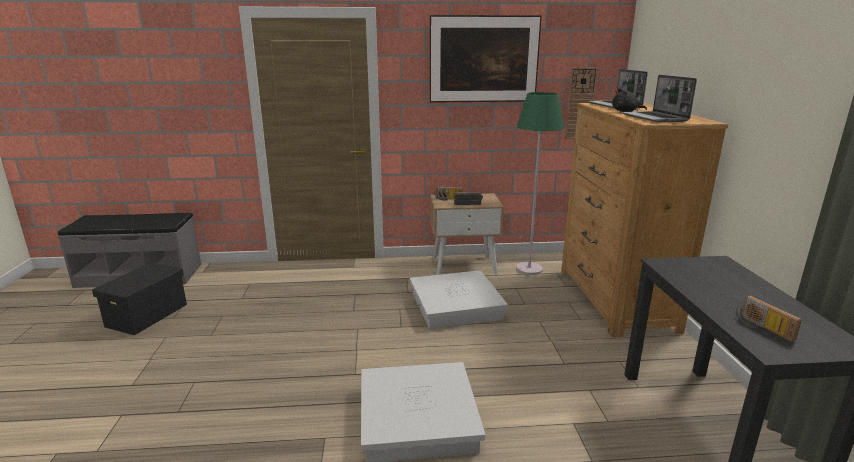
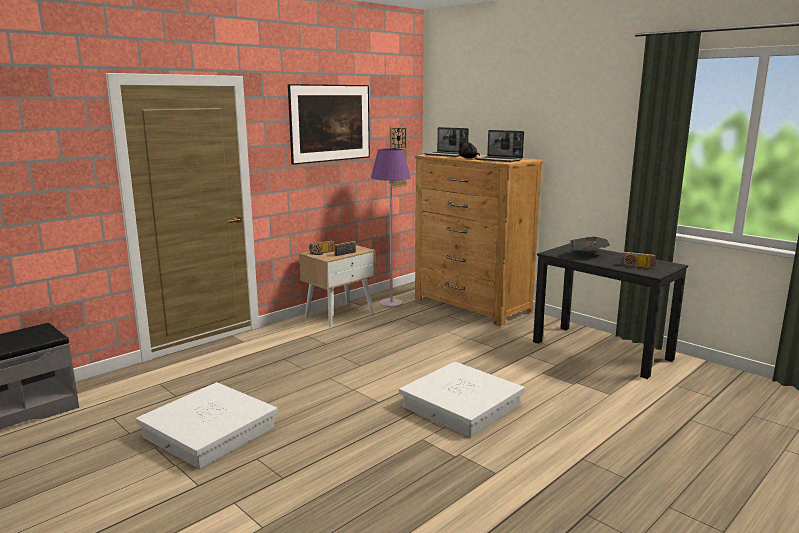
camera: 40 degrees left, 5 degrees down
black storage box [92,262,187,335] -> none
white storage box [410,270,508,329] -> white storage box moved to [136,382,278,469]
green floor lamp [516,92,564,275] -> purple floor lamp [371,148,411,308]
none -> newspaper [570,237,610,250]

